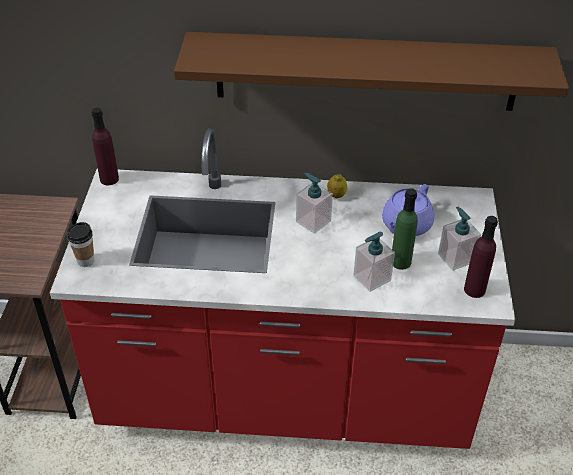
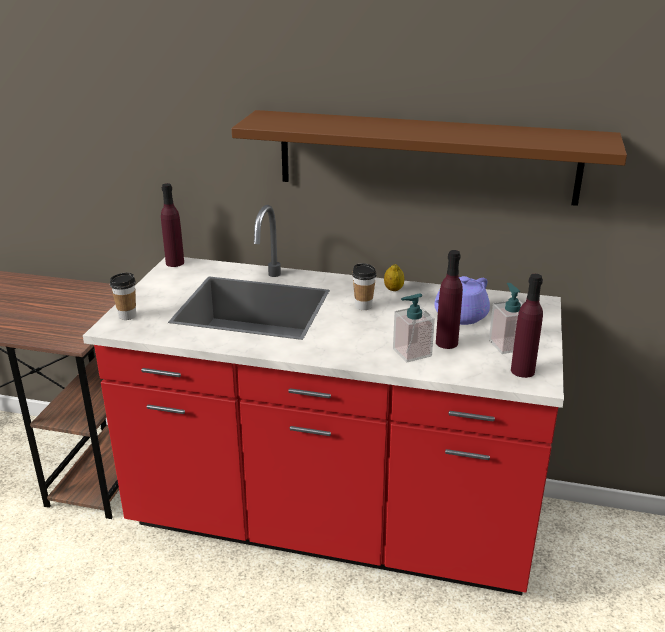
camera: 10 degrees right, 15 degrees down
soap dispenser [296,173,333,234] -> cup [352,263,377,310]
green bottle [392,188,418,270] -> purple bottle [436,250,463,349]

